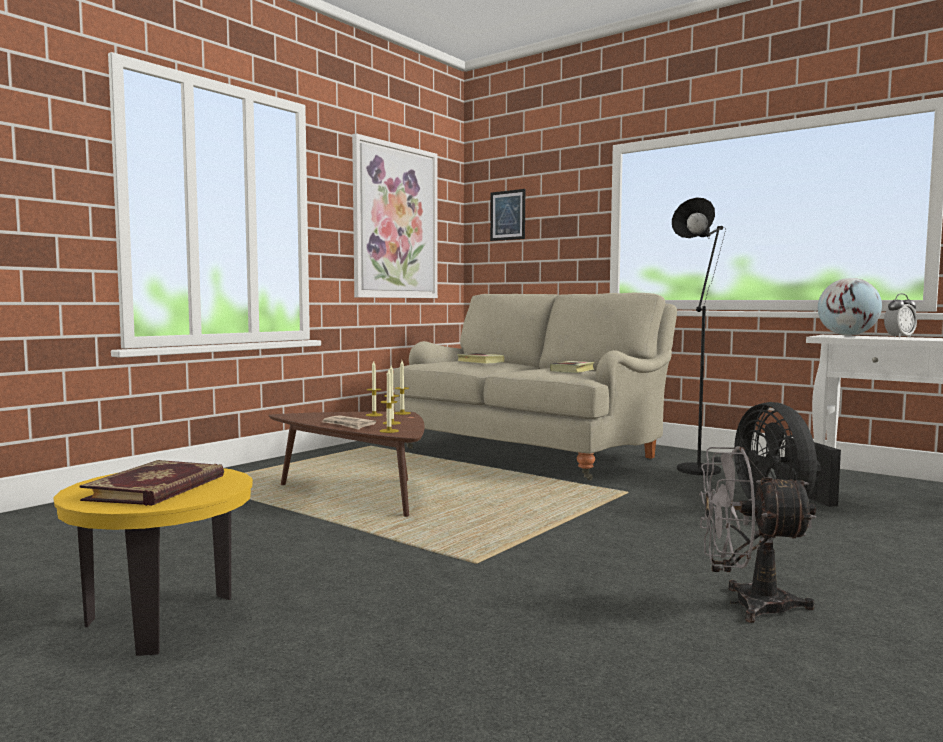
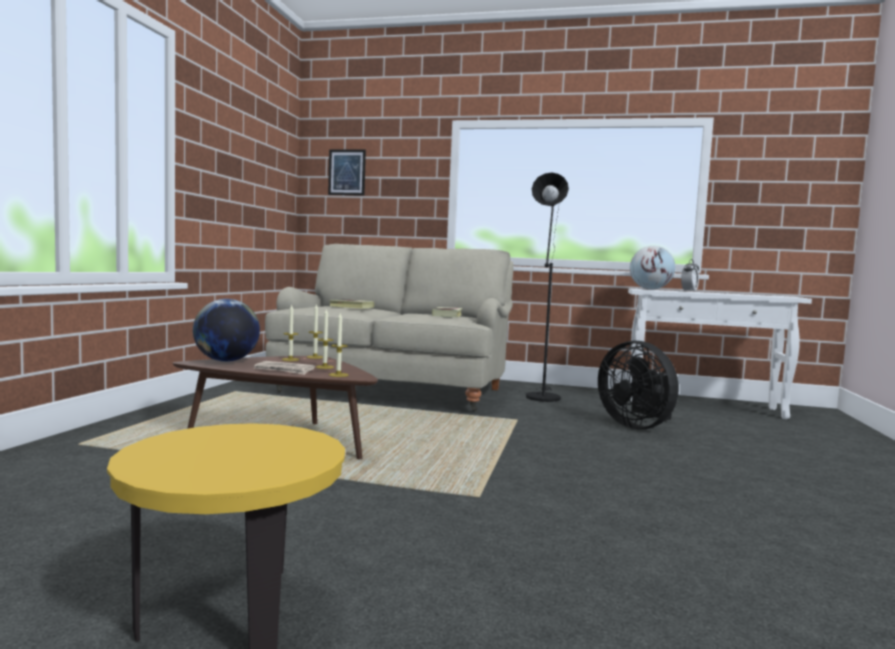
camera: 25 degrees left, 0 degrees up
book [80,460,224,506] -> none
picture [352,133,438,298] -> none
grey fan [699,446,816,623] -> none
none -> globe [193,299,260,362]

